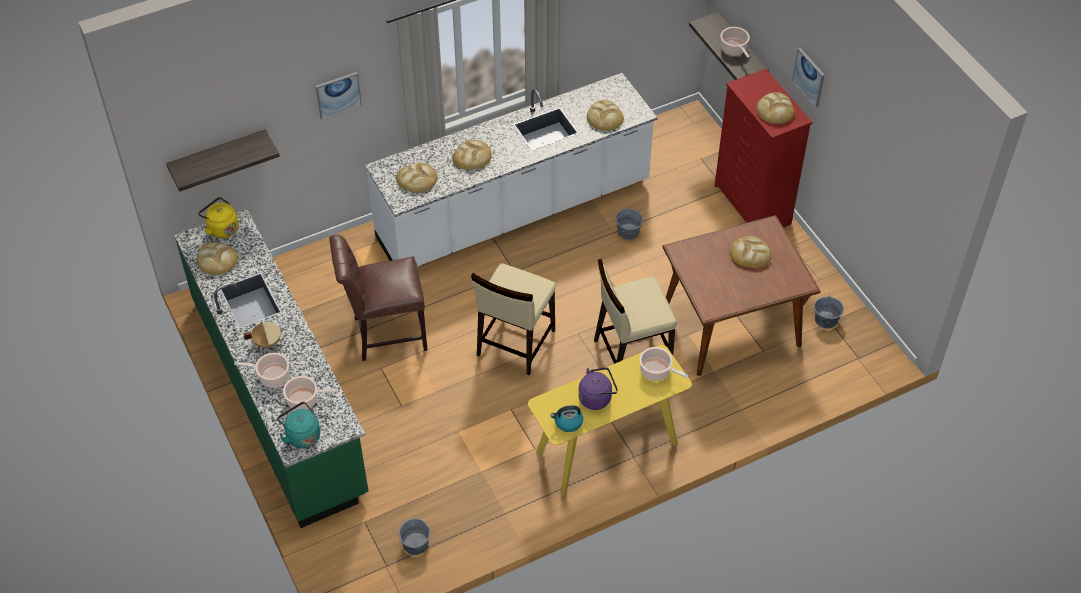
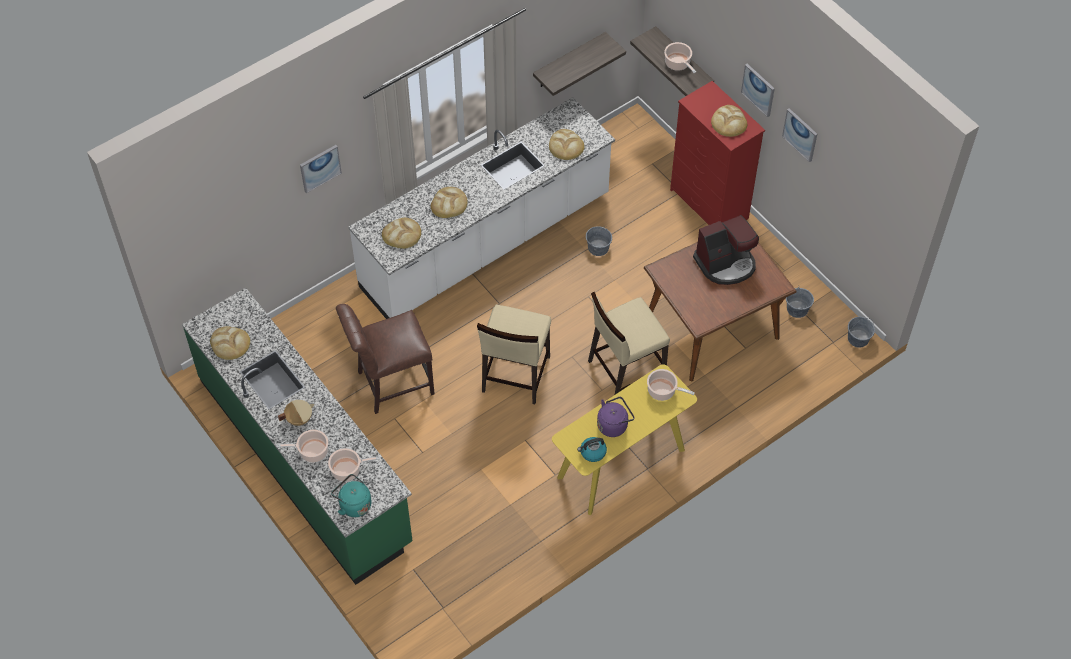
camera: 10 degrees left, 5 degrees up
shelf [166,129,280,192] -> shelf moved to [533,32,626,96]
yellow kettle [198,197,238,238] -> none
grey bucket [399,518,430,555] -> grey bucket moved to [848,317,875,348]
bread [730,236,772,268] -> coffee machine [693,215,759,285]
none -> picture [782,108,817,162]

